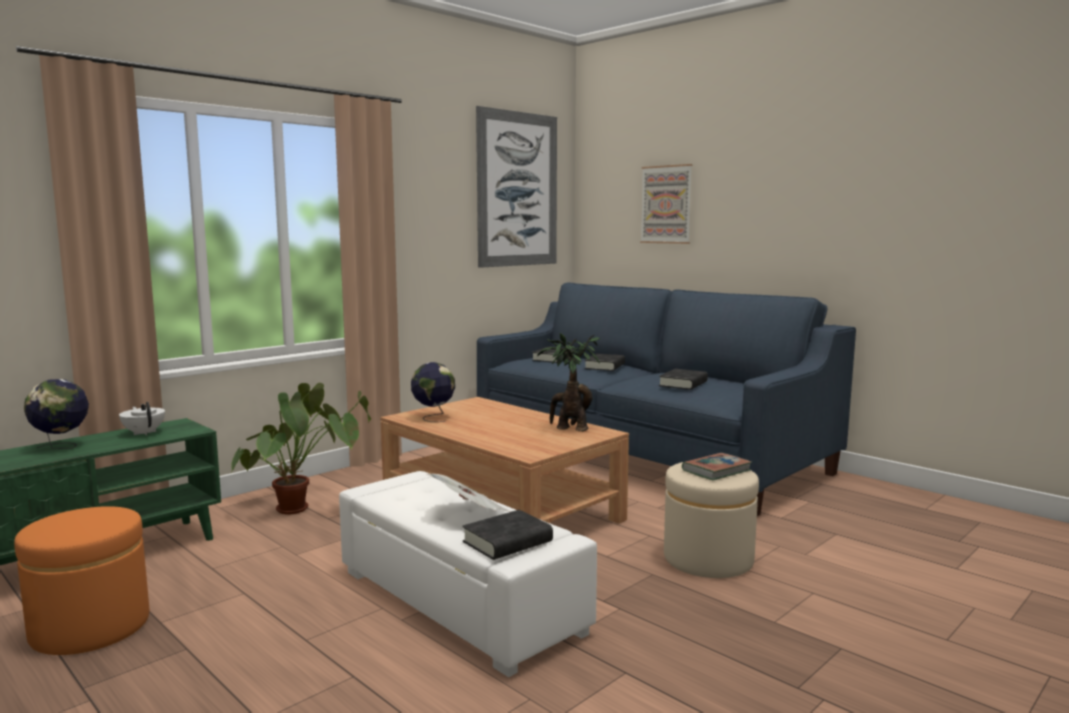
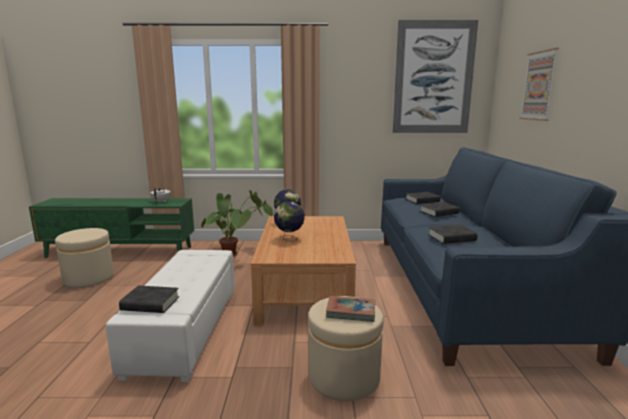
camera: 45 degrees right, 5 degrees up
orange ottoman [14,506,149,655] -> beige ottoman [55,228,114,288]
globe [24,379,89,449] -> globe moved to [274,201,305,242]
newspaper [427,473,512,512] -> none
potted plant [537,333,601,431] -> none

